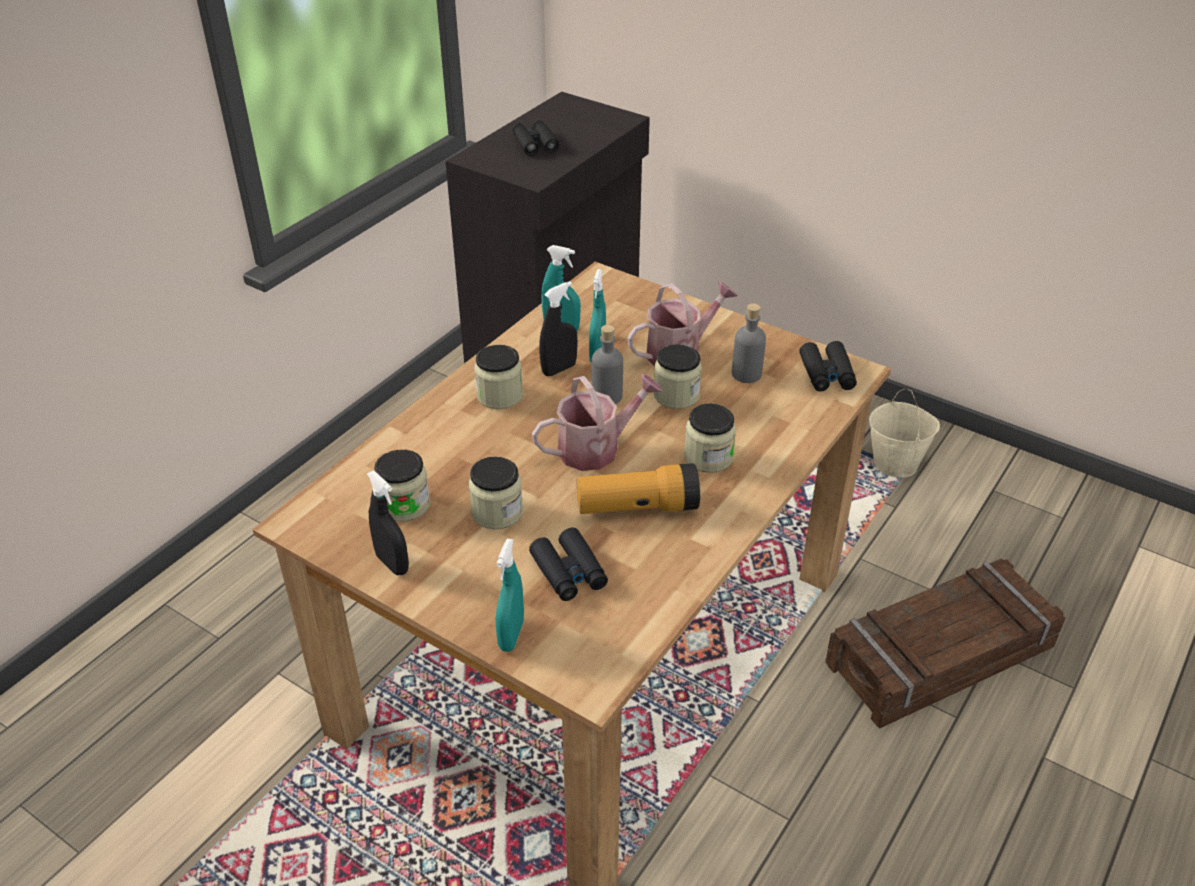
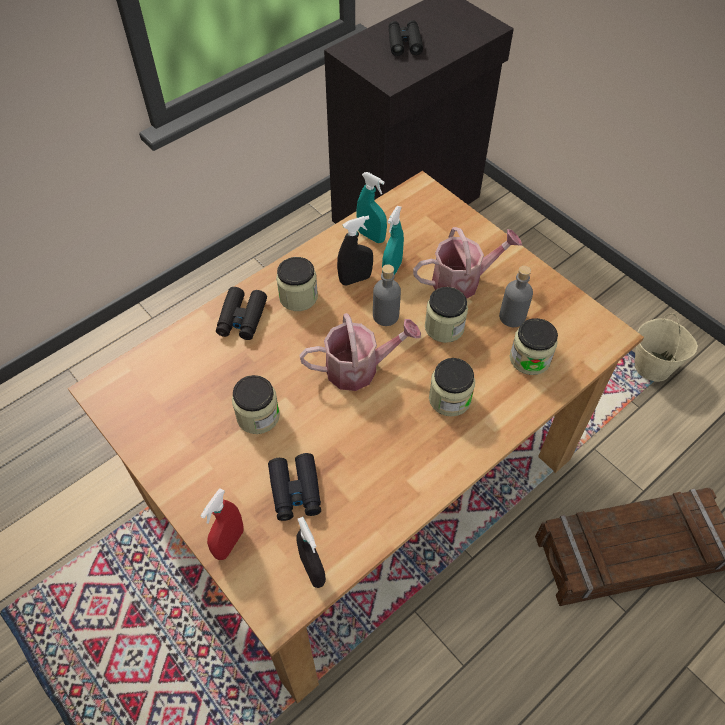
camera: 15 degrees right, 15 degrees up
black spray bottle [367,471,409,575] -> black spray bottle moved to [296,517,326,588]
jar [374,450,430,522] -> jar moved to [510,318,558,375]
turquoise spray bottle [496,539,524,652] -> red spray bottle [200,488,243,560]
flashlight [577,463,700,514] -> none
black binoculars [799,341,857,391] -> black binoculars moved to [216,287,267,340]

